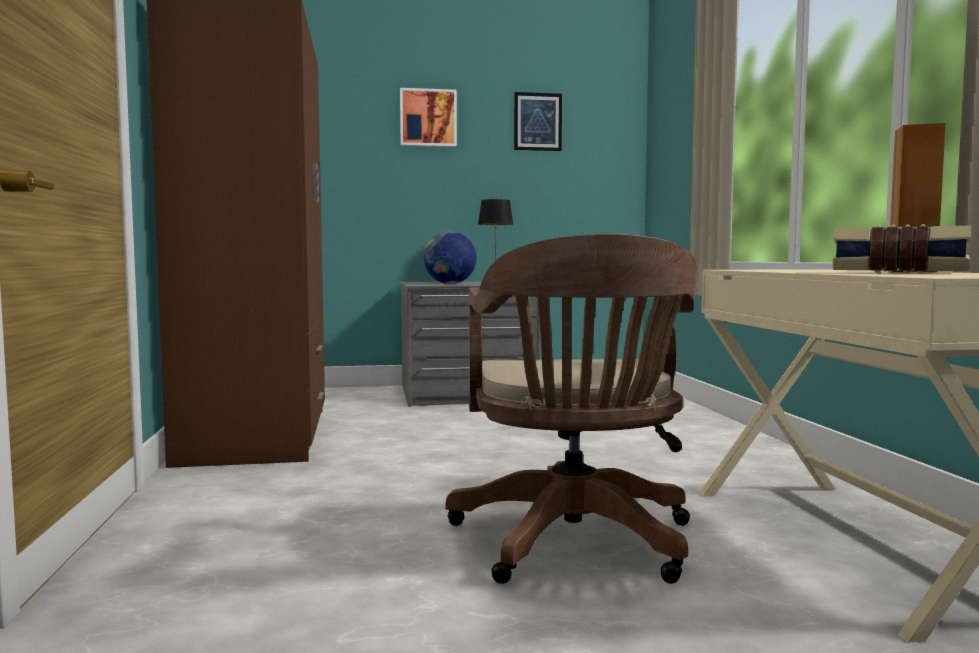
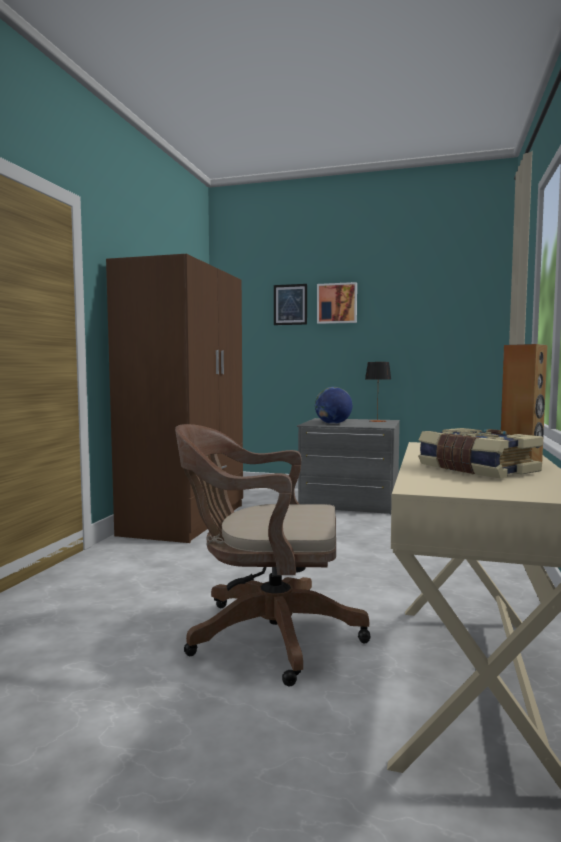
camera: 25 degrees right, 0 degrees up
brown office chair [446,234,698,584] -> brown office chair turned 75 degrees clockwise [175,424,371,686]
picture [514,92,562,151] -> picture moved to [274,284,307,325]

